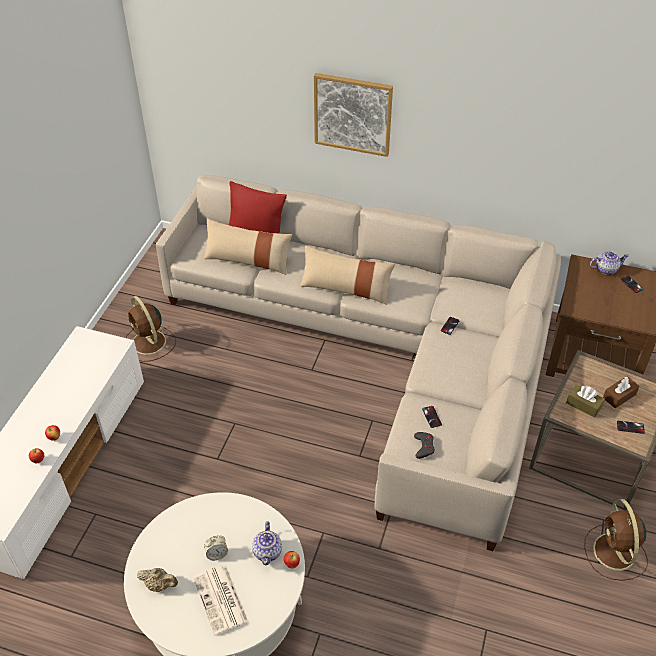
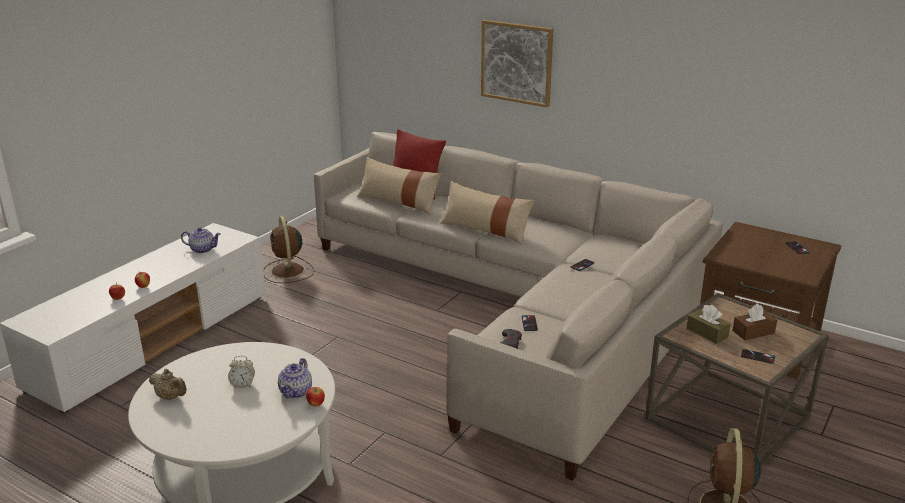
camera: 15 degrees right, 20 degrees down
newspaper [193,565,249,635] -> none
teapot [590,251,629,275] -> teapot moved to [181,227,221,253]

